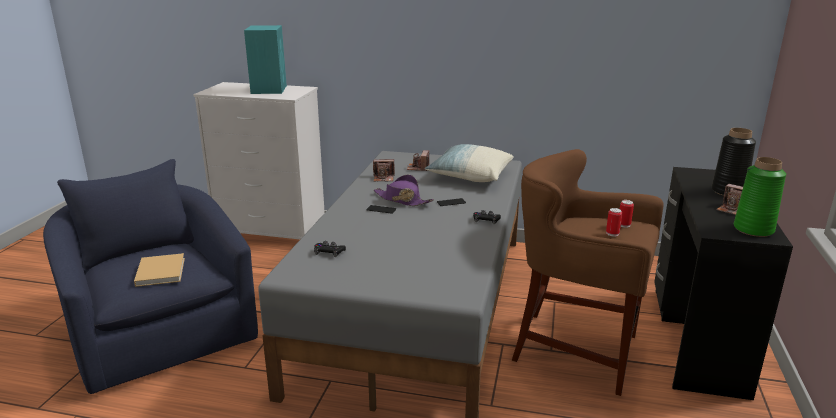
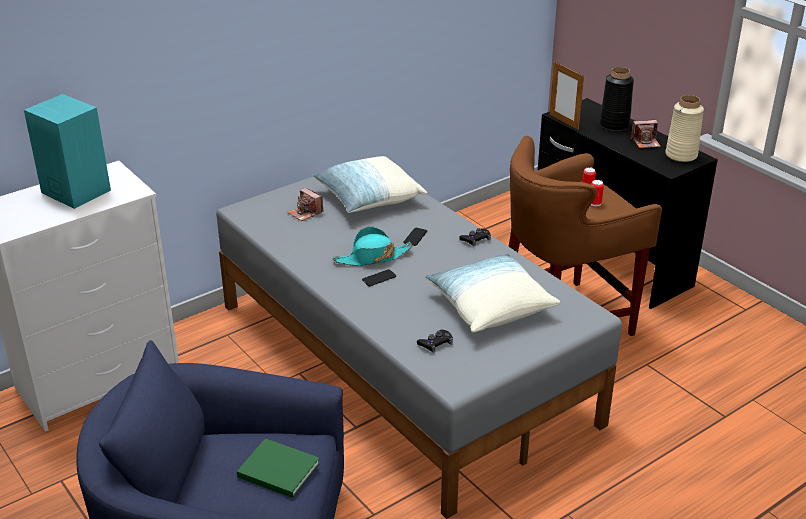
camera: 50 degrees left, 10 degrees up
beige book [134,253,185,287] -> green book [237,438,320,498]
camera [373,159,395,181] -> none
purple hat [374,175,434,206] -> turquoise hat [333,226,413,266]
green vase [734,157,786,237] -> beige vase [665,95,704,162]
none -> pillow [425,253,560,332]
none -> picture frame [550,62,584,130]

